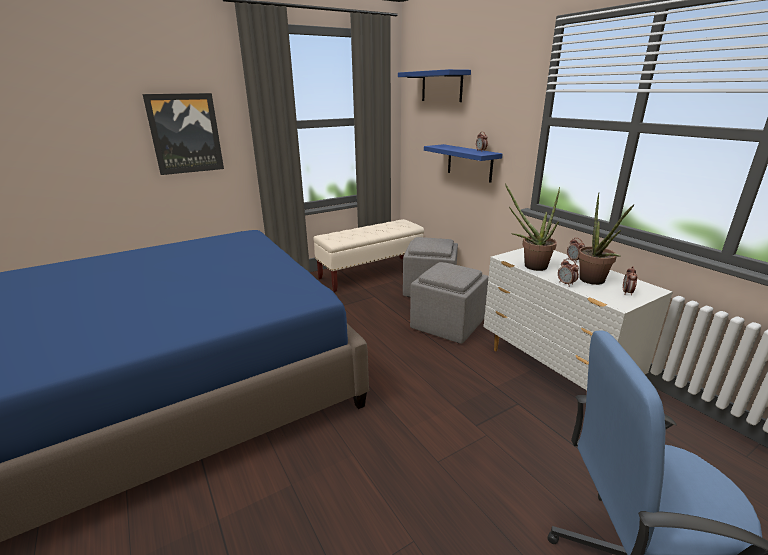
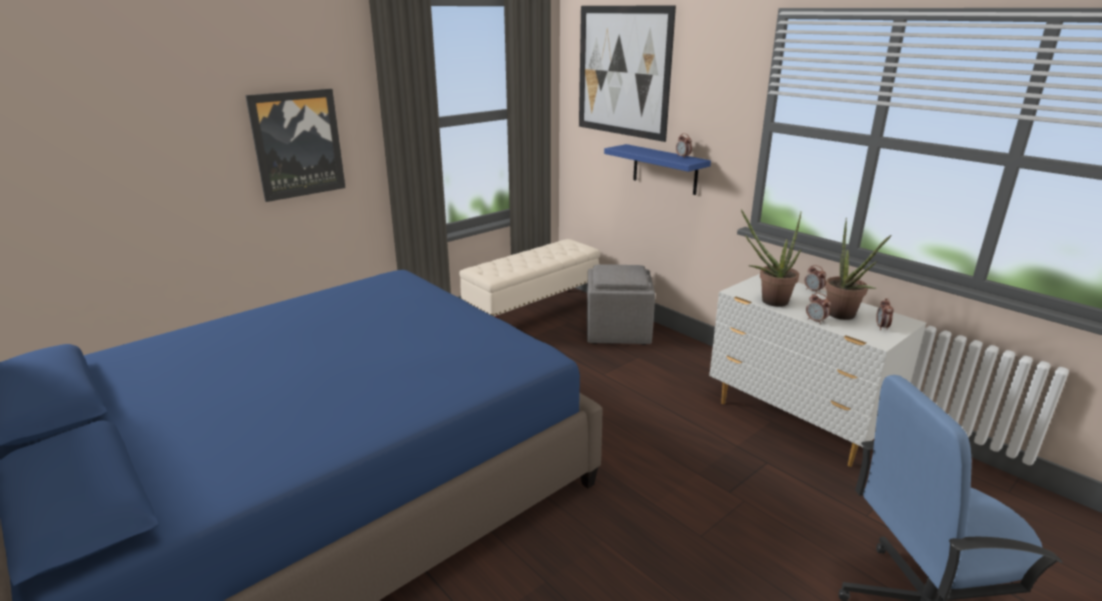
camera: 10 degrees left, 0 degrees up
blue shelf [398,69,471,102] -> picture [579,5,676,142]
grey ottoman [410,262,488,344] -> none

